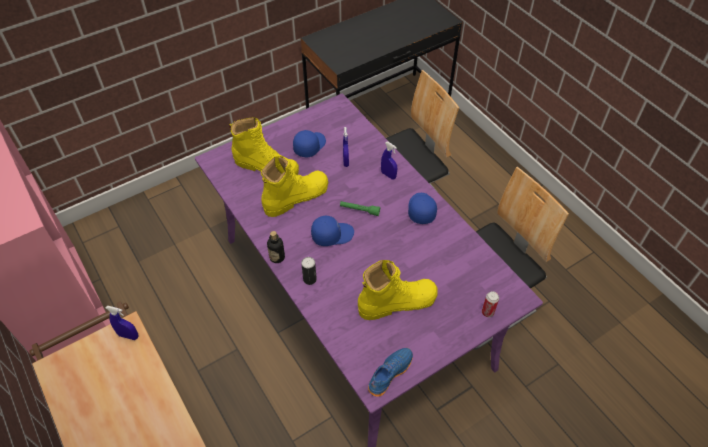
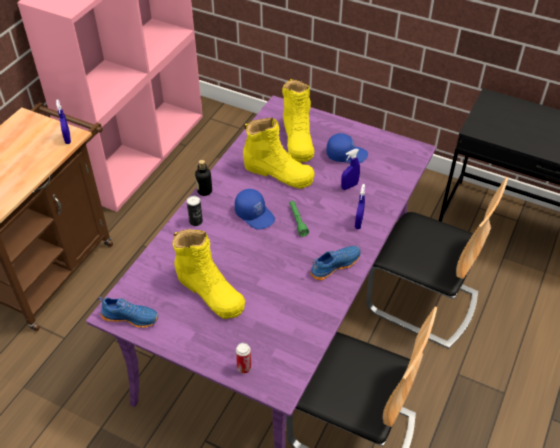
camera: 60 degrees right, 5 degrees down
blue cap [408,193,437,224] -> blue shoe [310,246,361,280]

